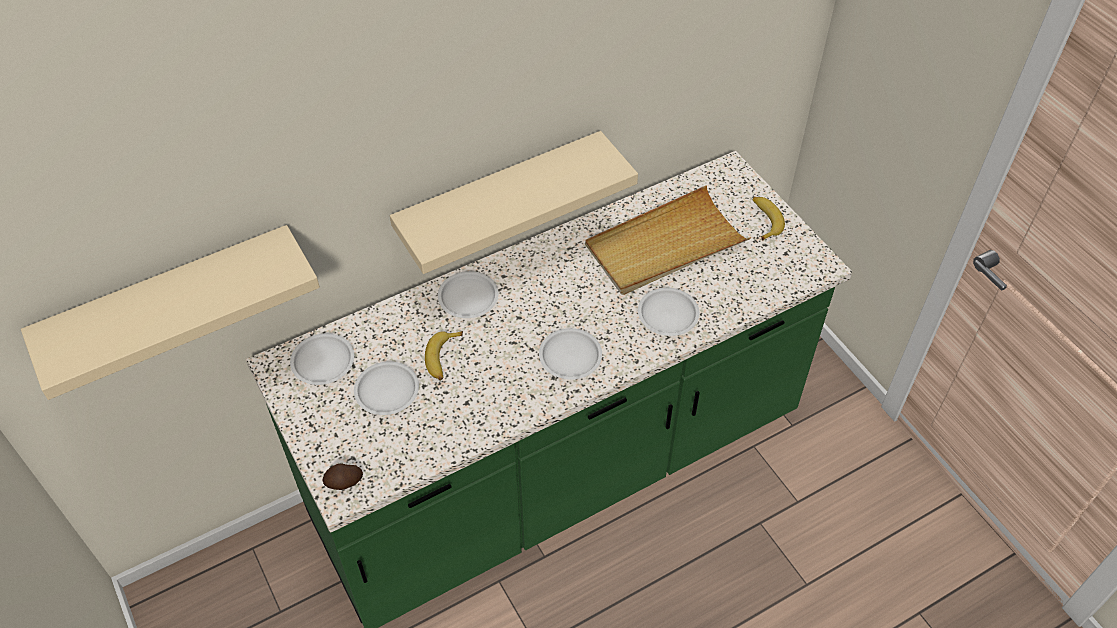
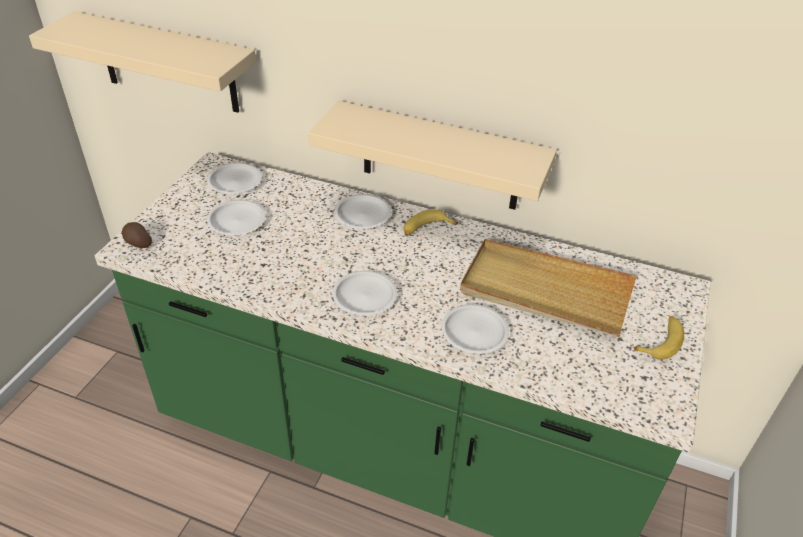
camera: 50 degrees right, 10 degrees down
banana [425,331,463,380] -> banana moved to [404,209,458,236]

